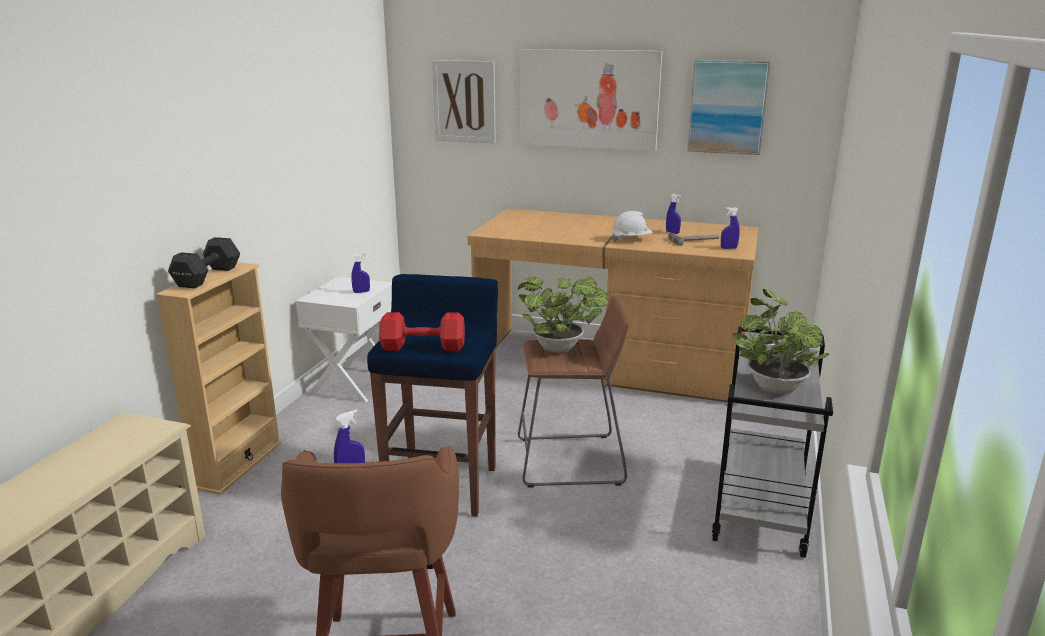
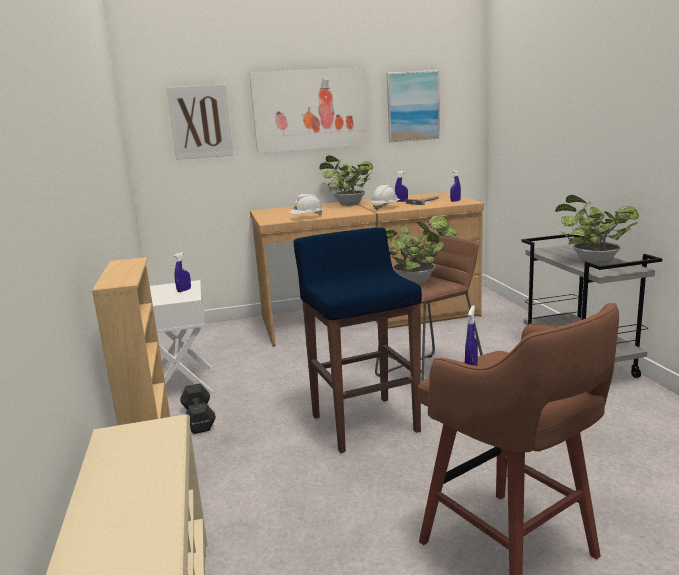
camera: 30 degrees left, 5 degrees down
black dumbbell [168,237,240,288] -> black dumbbell moved to [180,383,216,434]
red dumbbell [379,312,465,351] -> none
none -> white hard hat [289,194,323,216]
none -> potted plant [319,155,373,206]

